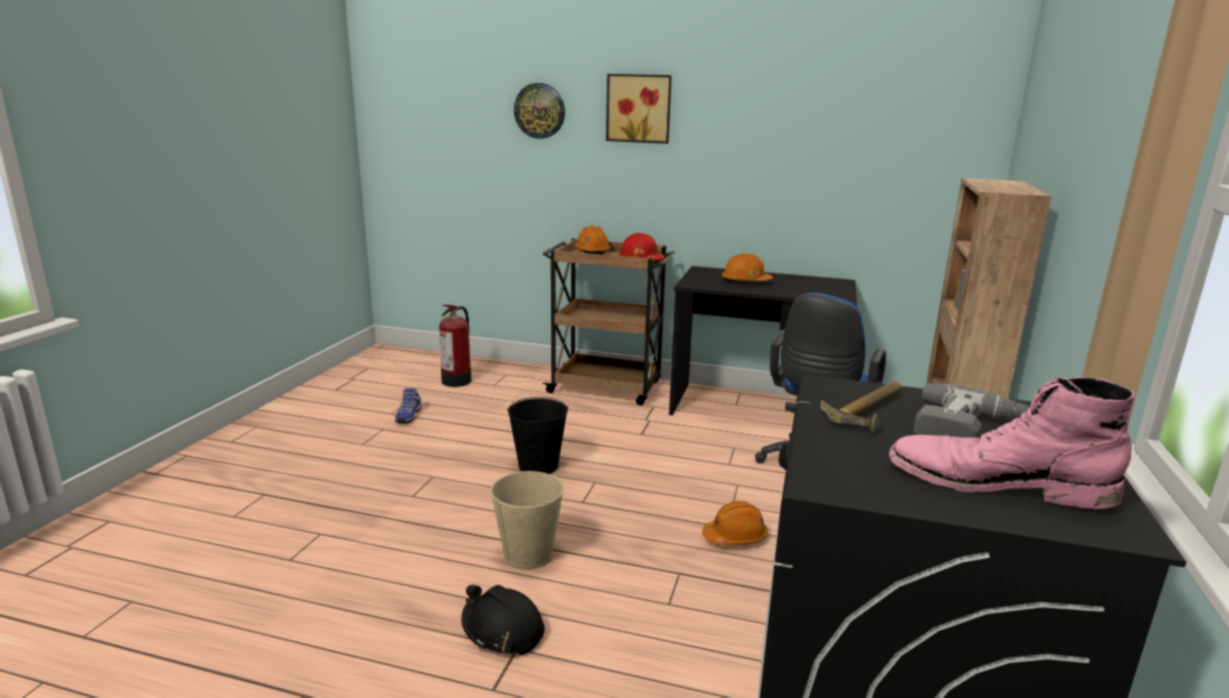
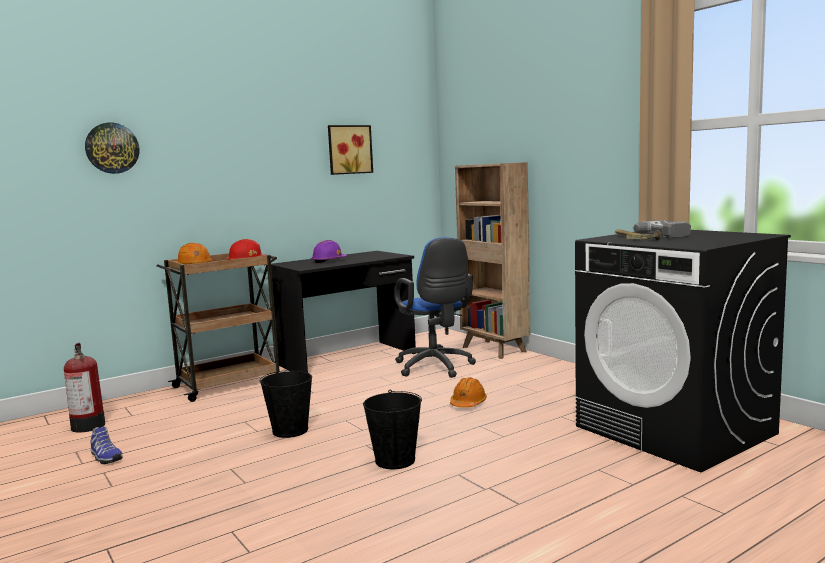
camera: 50 degrees left, 10 degrees down
black hard hat [461,585,545,655] -> none
beige bucket [491,471,564,570] -> black bucket [363,390,422,469]
picture [606,74,672,144] -> picture moved to [328,125,373,175]
orange hard hat [722,253,773,282] -> purple hard hat [311,240,347,263]
pink boot [889,377,1135,509] -> none

